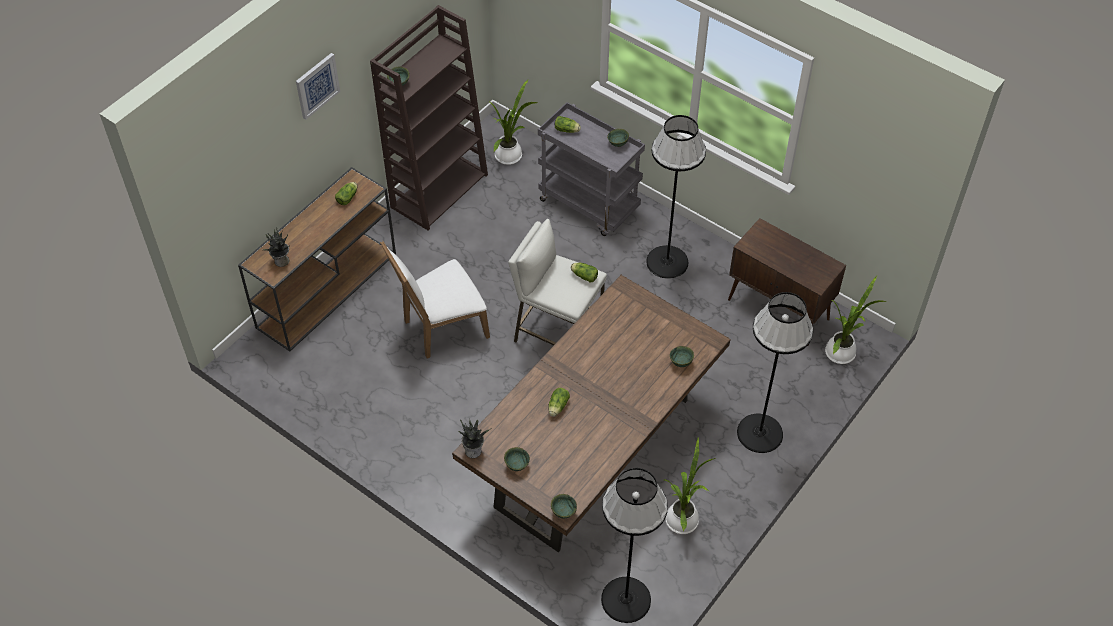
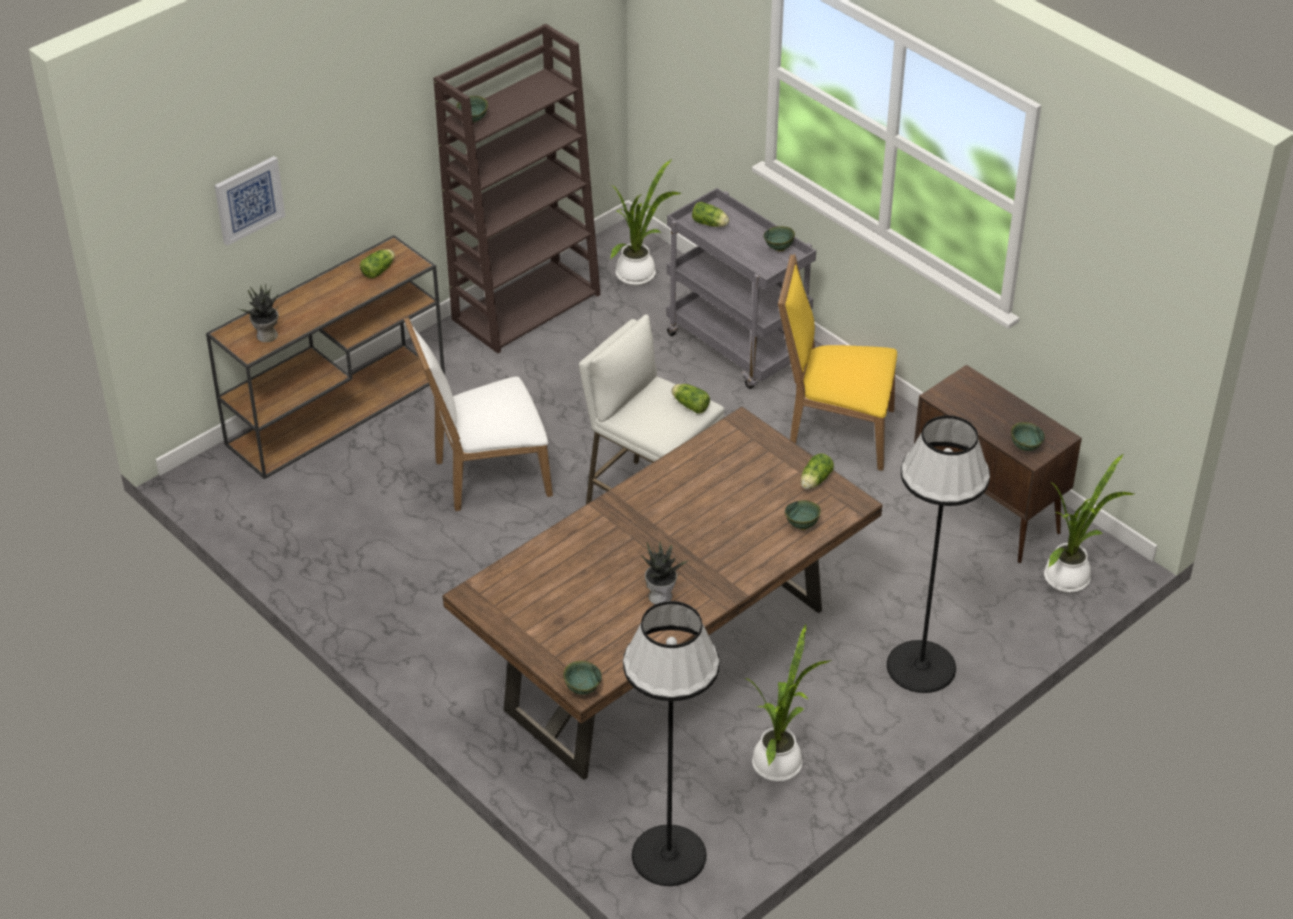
camera: 10 degrees right, 10 degrees down
picture [296,53,340,120] -> picture moved to [215,156,285,246]
potted plant [458,419,490,458] -> potted plant moved to [641,543,690,604]
green bowl [504,447,530,471] -> green bowl moved to [1011,422,1045,451]
lettuce [548,388,570,416] -> lettuce moved to [801,454,834,489]
black floor lamp [646,115,706,279] -> yellow chair [778,254,897,471]

